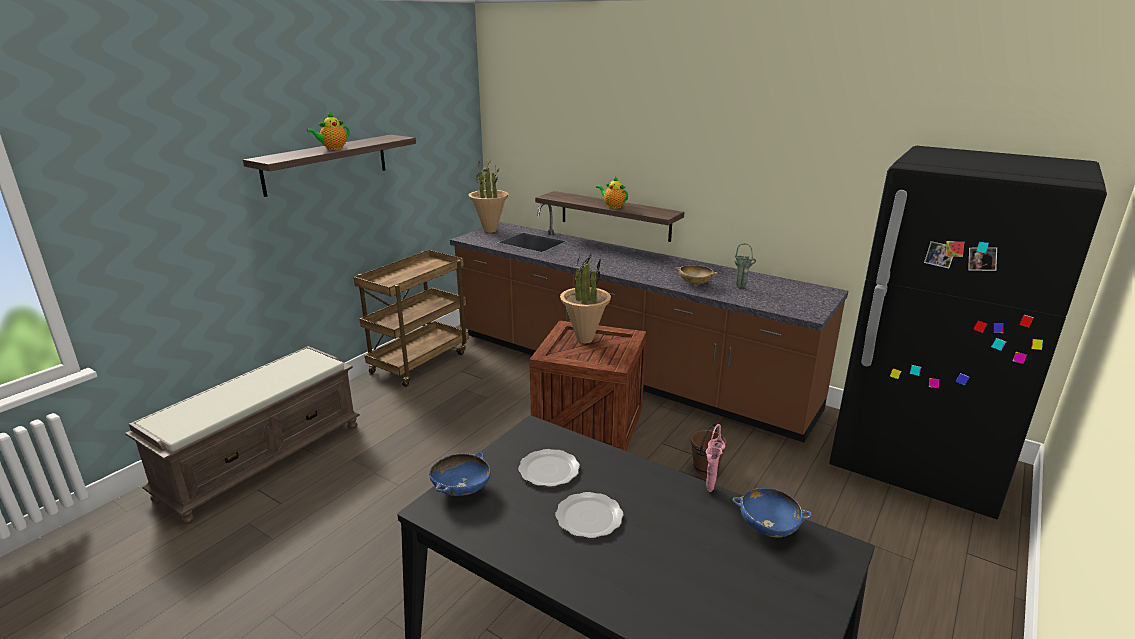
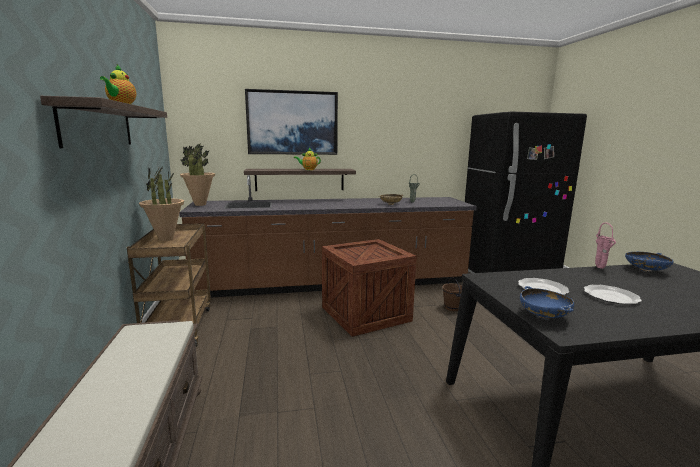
camera: 45 degrees left, 10 degrees down
potted plant [560,251,611,343] -> potted plant moved to [139,166,185,241]
none -> picture [245,89,338,155]

